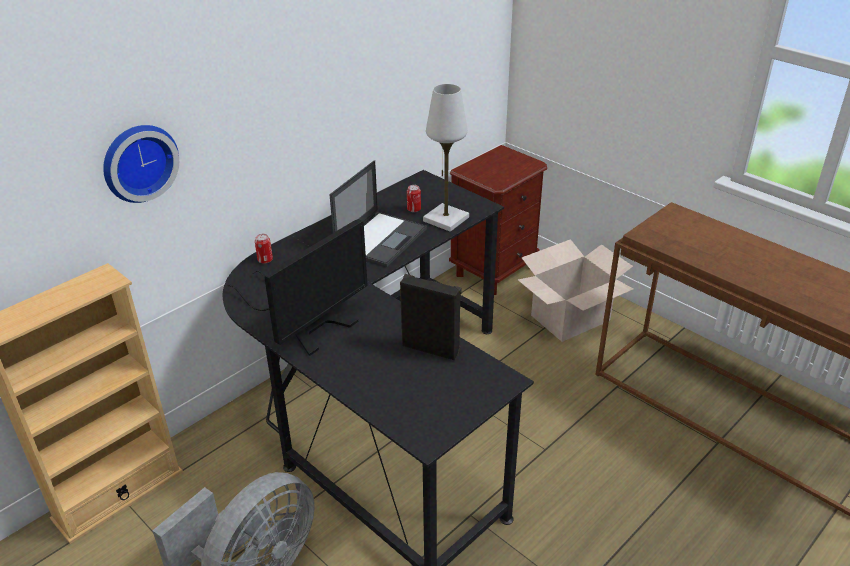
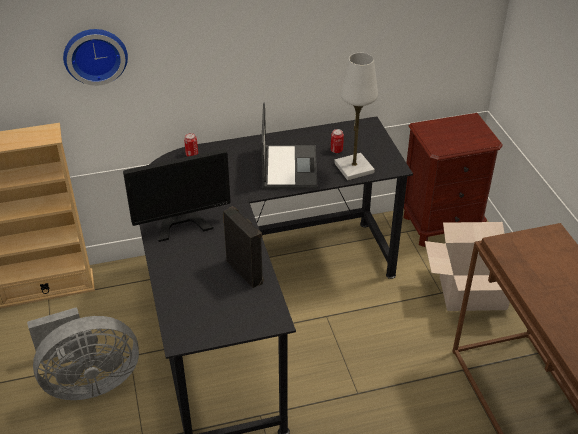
camera: 30 degrees right, 5 degrees up
laptop [329,160,427,267] -> laptop turned 60 degrees counterclockwise [261,102,317,188]

